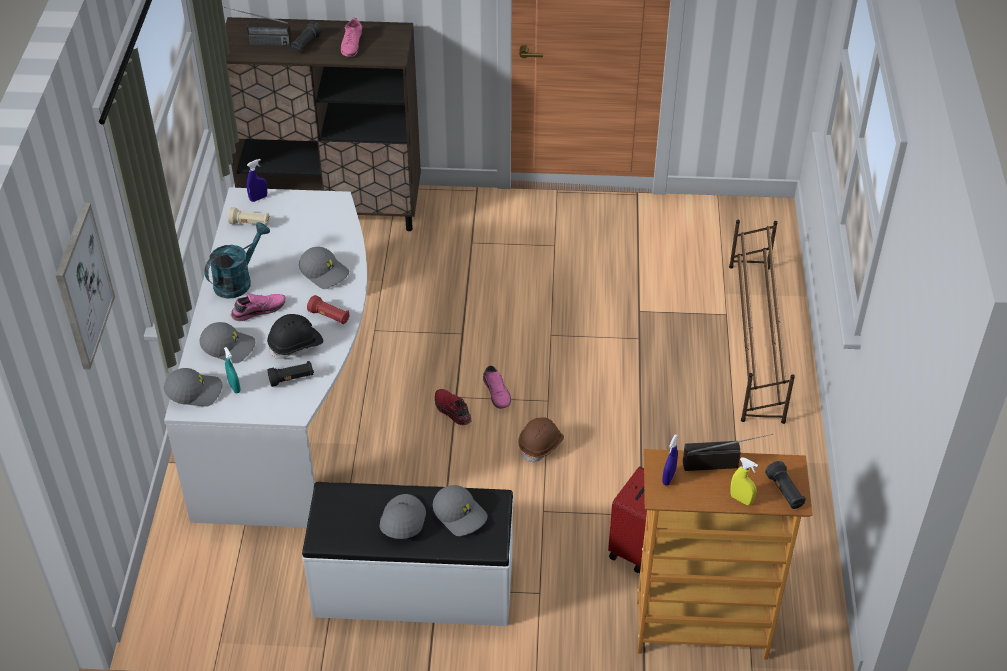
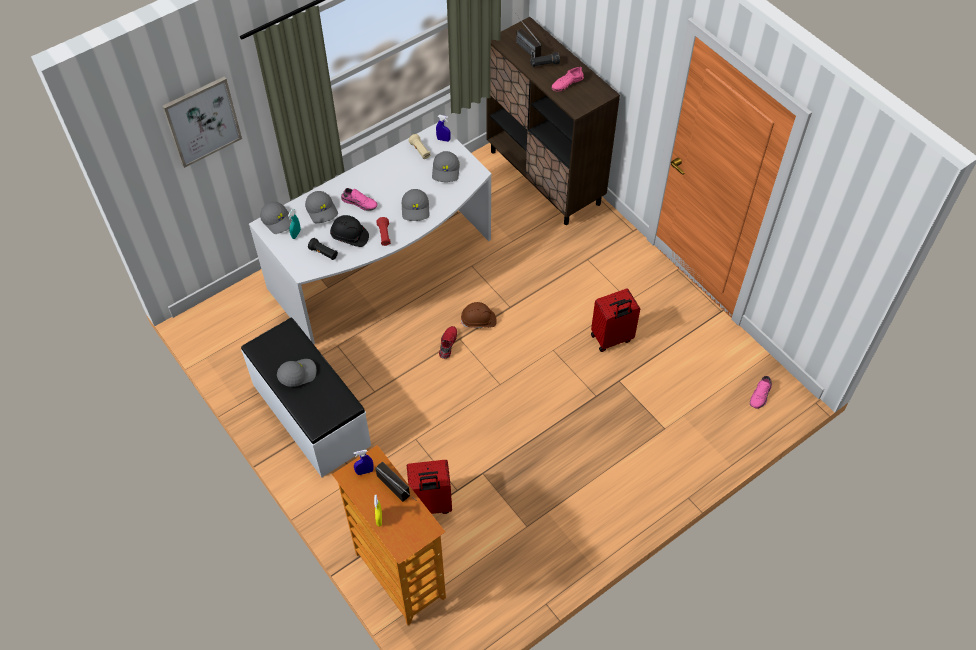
camera: 50 degrees right, 10 degrees up
turquoise watering can [205,222,270,299] -> none
grey cap [433,485,488,536] -> grey cap moved to [432,151,460,182]
pink shoe [483,366,511,409] -> pink shoe moved to [750,376,772,409]
brown hard hat [518,417,564,463] -> brown hard hat moved to [461,302,497,328]
brown shoe rack [729,220,795,424] -> none
black flashlight [765,461,806,509] -> none
none -> red suitcase [591,288,640,352]

